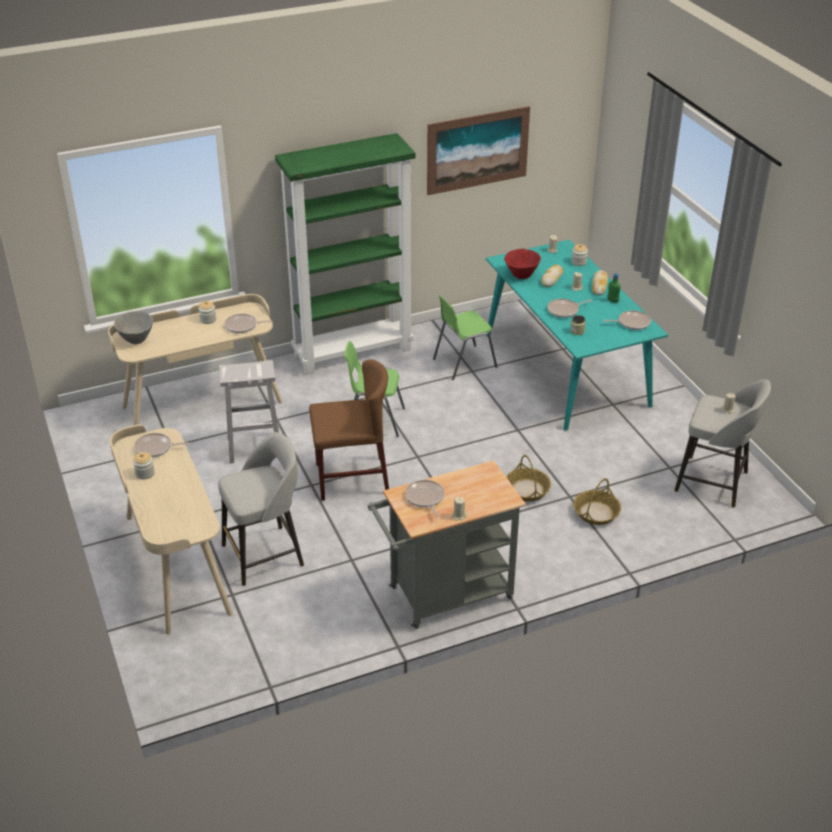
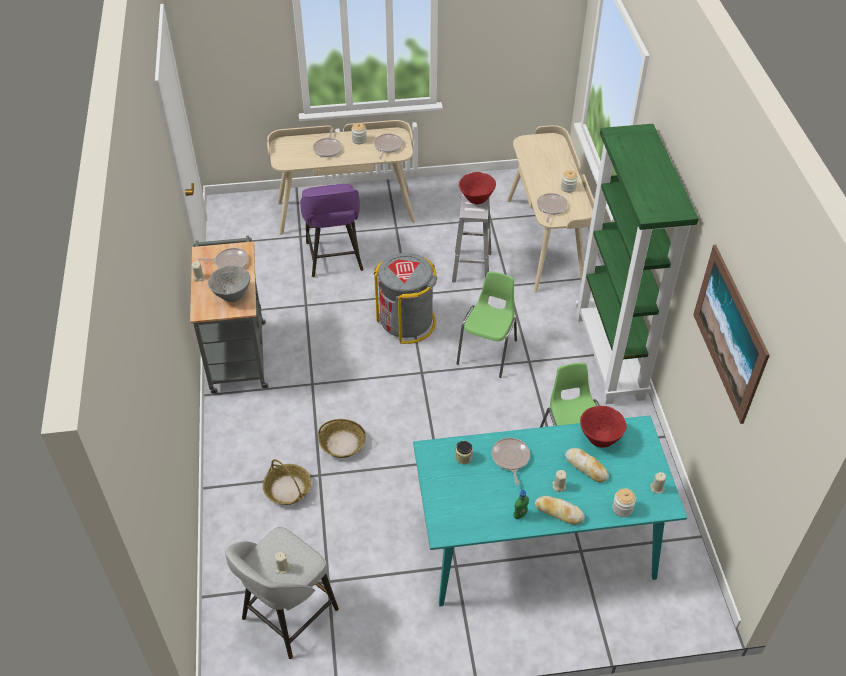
camera: 105 degrees right, 10 degrees up
grey bowl [114,311,153,344] -> grey bowl moved to [208,265,250,302]
grey stool [218,432,304,586] -> purple stool [300,184,363,277]
brown chair [309,359,389,501] -> grey trash can [374,253,437,344]
frying pan [604,310,651,330] -> frying pan moved to [313,128,342,157]
none -> red bowl [459,172,496,204]

